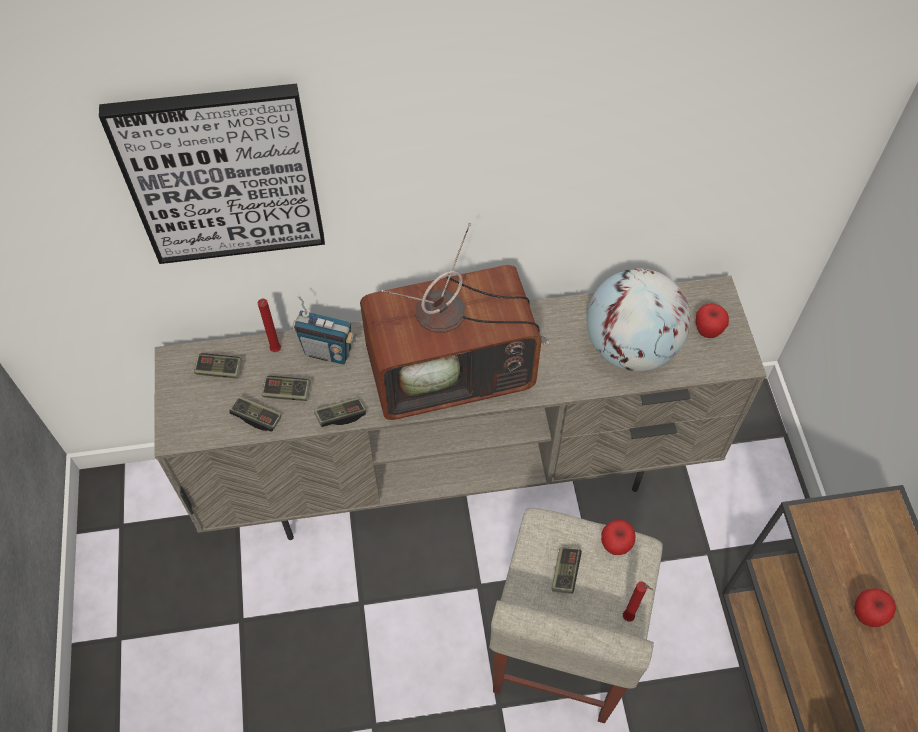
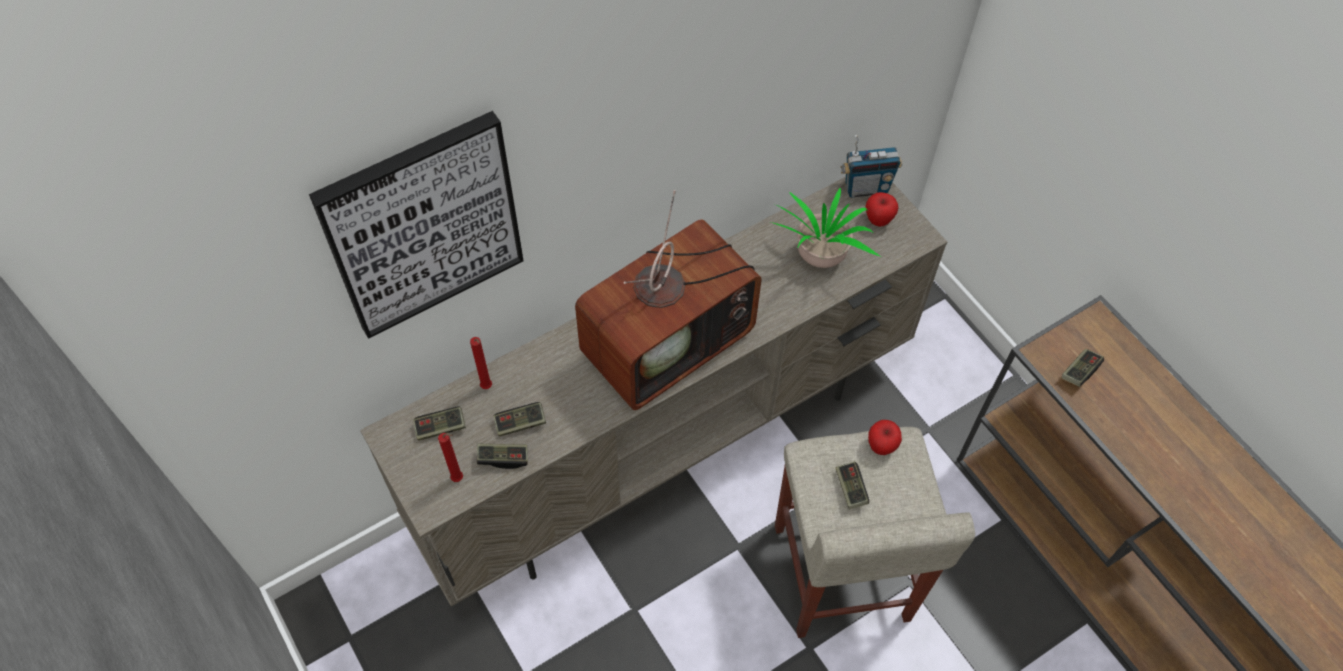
camera: 25 degrees left, 0 degrees up
radio [292,296,357,365] -> radio moved to [840,135,902,198]
game controller [314,397,366,427] -> game controller moved to [1062,349,1104,387]
globe [587,268,691,371] -> potted plant [771,188,881,268]
red candle [623,582,653,622] -> red candle moved to [438,433,463,482]
apple [855,588,896,627] -> none

